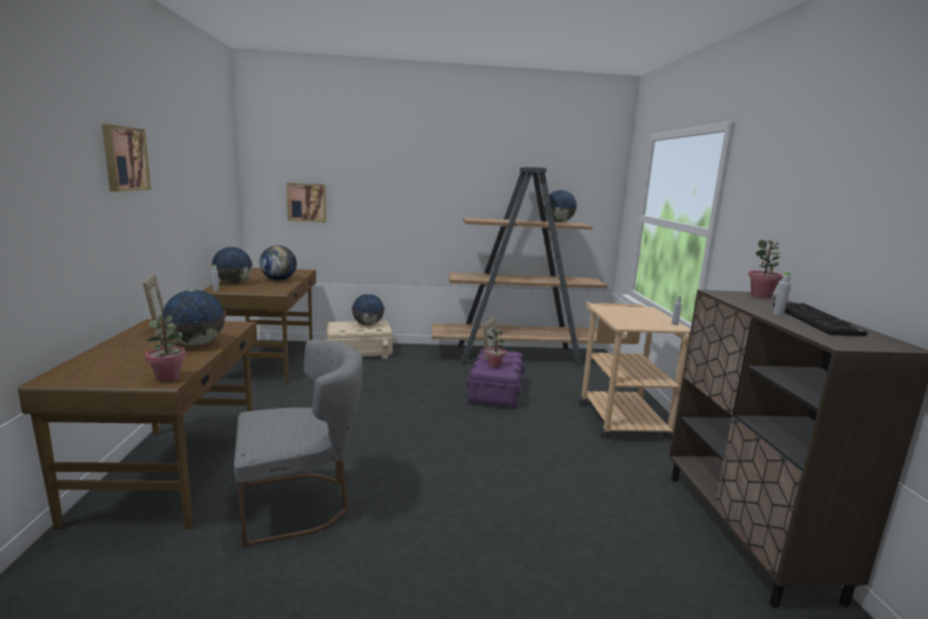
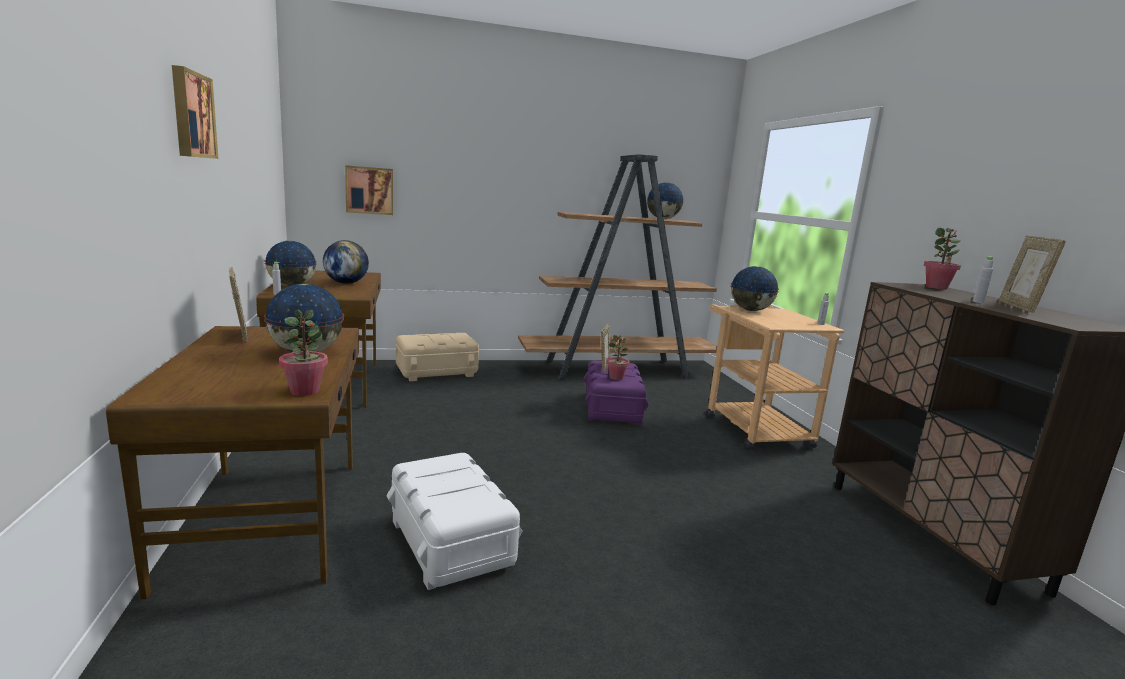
camera: 10 degrees left, 0 degrees up
grey chair [234,340,363,547] -> white storage box [386,453,523,590]
globe [351,294,385,325] -> globe moved to [730,266,779,311]
keyboard [773,303,867,336] -> picture frame [999,236,1066,313]

